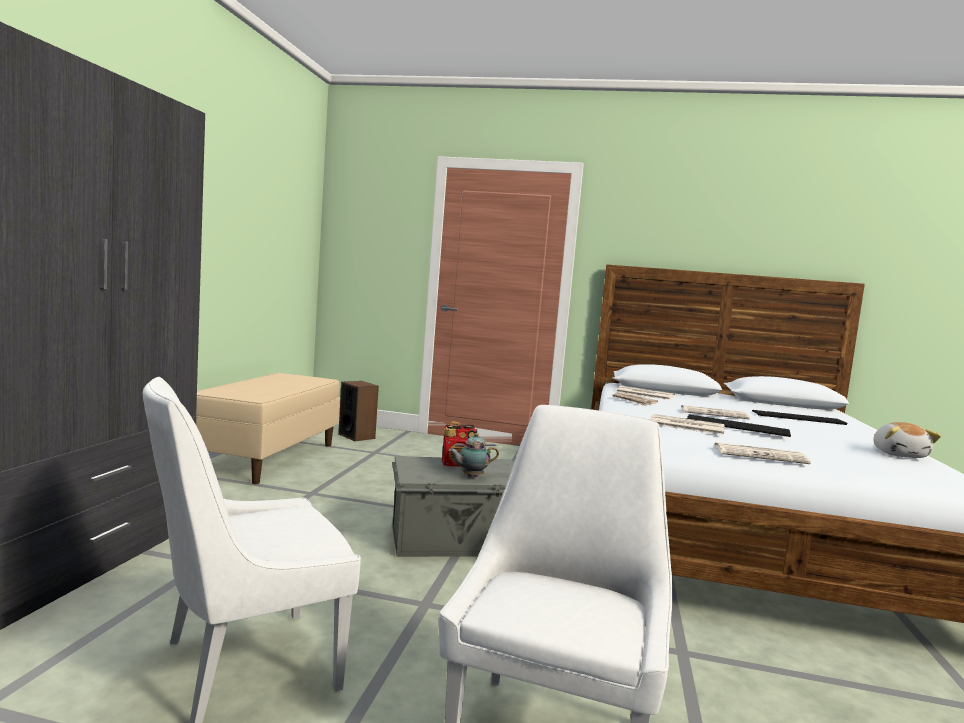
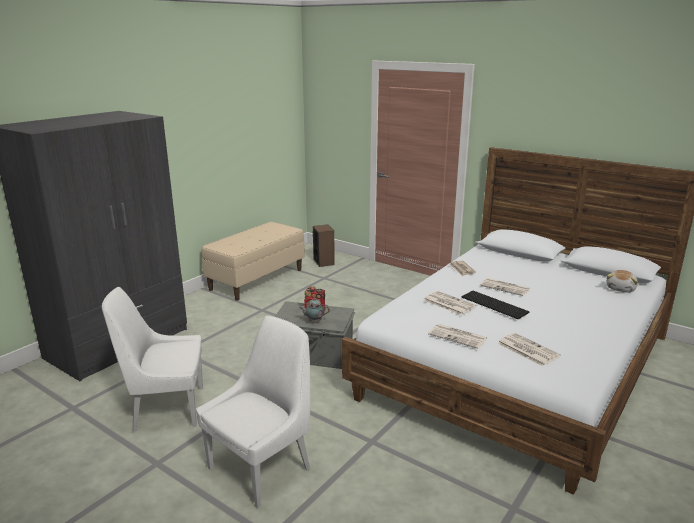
camera: 25 degrees right, 15 degrees up
newspaper [616,386,675,400] -> newspaper moved to [497,333,561,366]
keyboard [752,410,847,425] -> none
plush toy [873,422,941,458] -> plush toy moved to [606,270,638,293]

